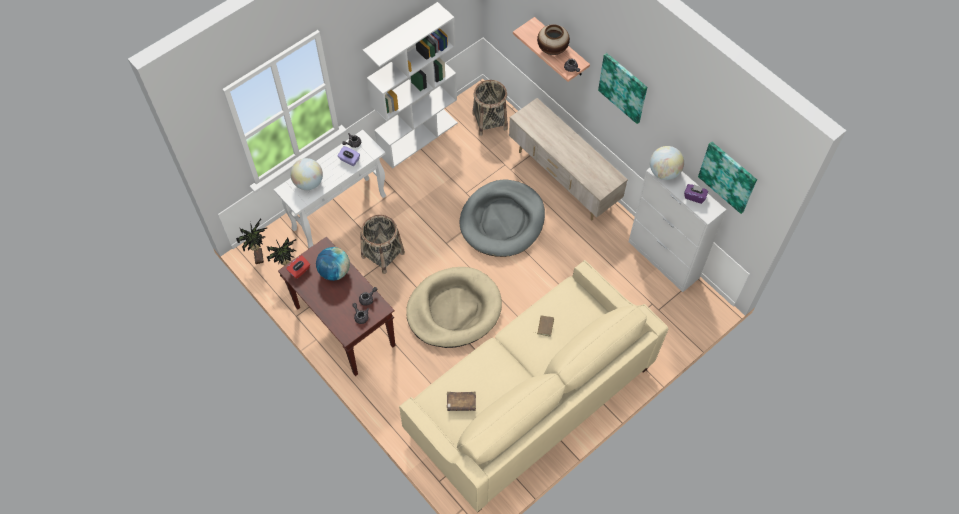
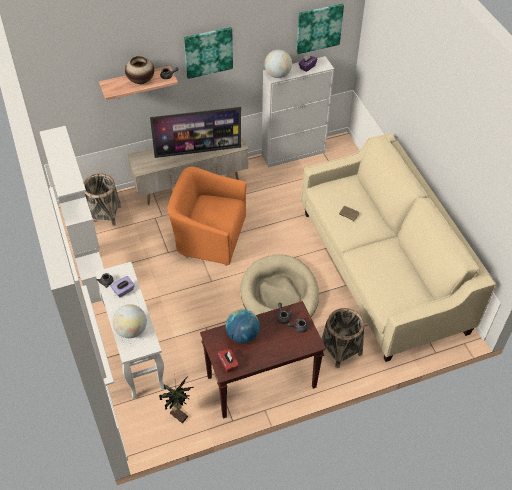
camera: 70 degrees left, 10 degrees down
potted plant [236,219,268,264] -> none
basket [360,215,405,274] -> basket moved to [321,308,364,368]
brown book [447,392,476,411] -> none
grey dog bed [459,179,545,257] -> orange armchair [168,167,247,266]
none -> television [150,107,241,158]

